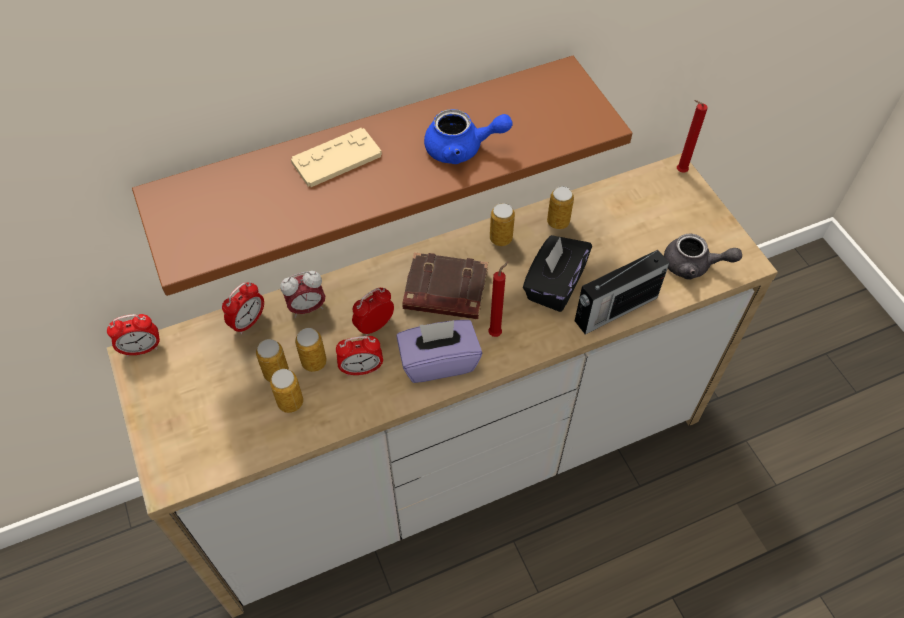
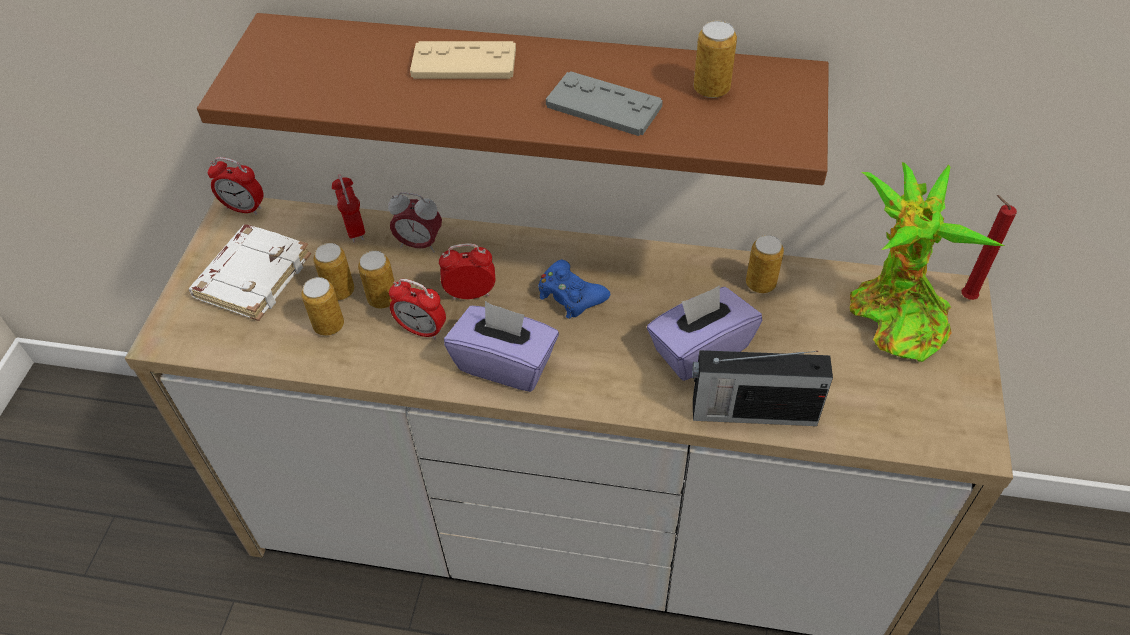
camera: 35 degrees right, 5 degrees down
alarm clock [222,282,264,334] -> alarm clock turned 90 degrees clockwise [332,174,365,243]
brown book [402,252,488,319] -> blue game controller [538,260,610,319]
blue teapot [424,109,513,164] -> grey game controller [546,72,663,136]
red candle [488,261,509,337] -> none
can [490,203,515,246] -> can moved to [693,21,737,98]
black tissue box [523,235,592,312] -> purple tissue box [647,285,762,381]
grey teapot [664,234,742,280] -> none
none -> white book [189,224,311,321]
none -> potted plant [850,162,1005,362]

